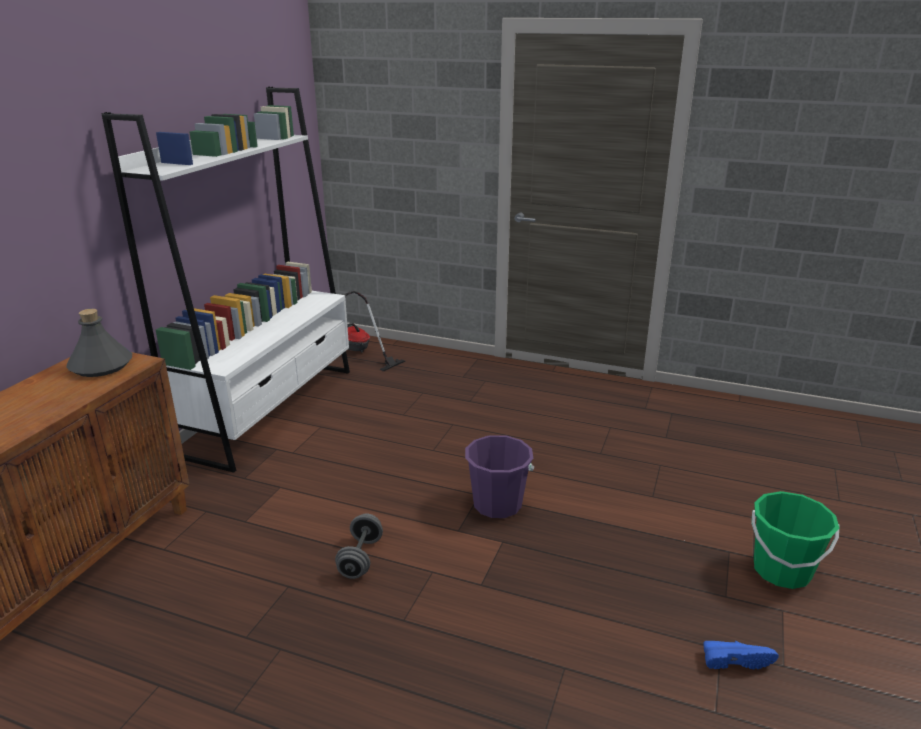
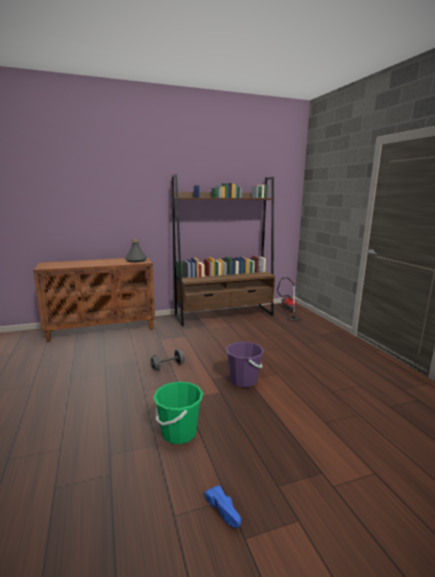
camera: 50 degrees right, 10 degrees down
white bookcase [102,87,350,473] -> brown bookcase [171,174,275,326]
green bucket [751,491,840,589] -> green bucket moved to [153,382,203,444]

